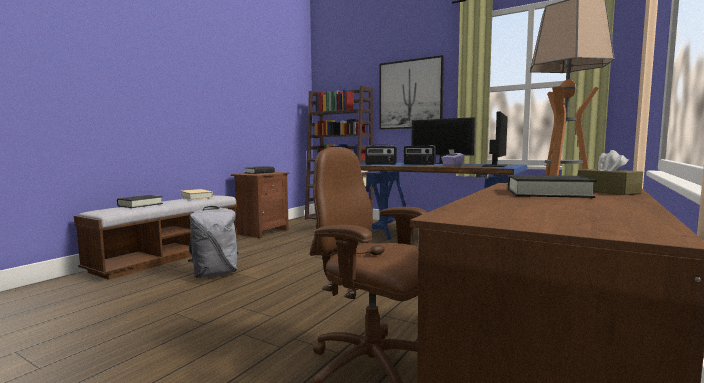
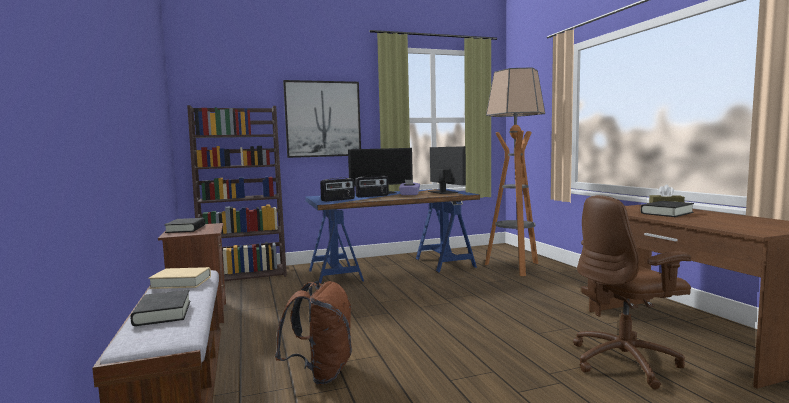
camera: 50 degrees left, 0 degrees up
grey backpack [188,206,239,278] -> brown backpack [275,281,352,385]

